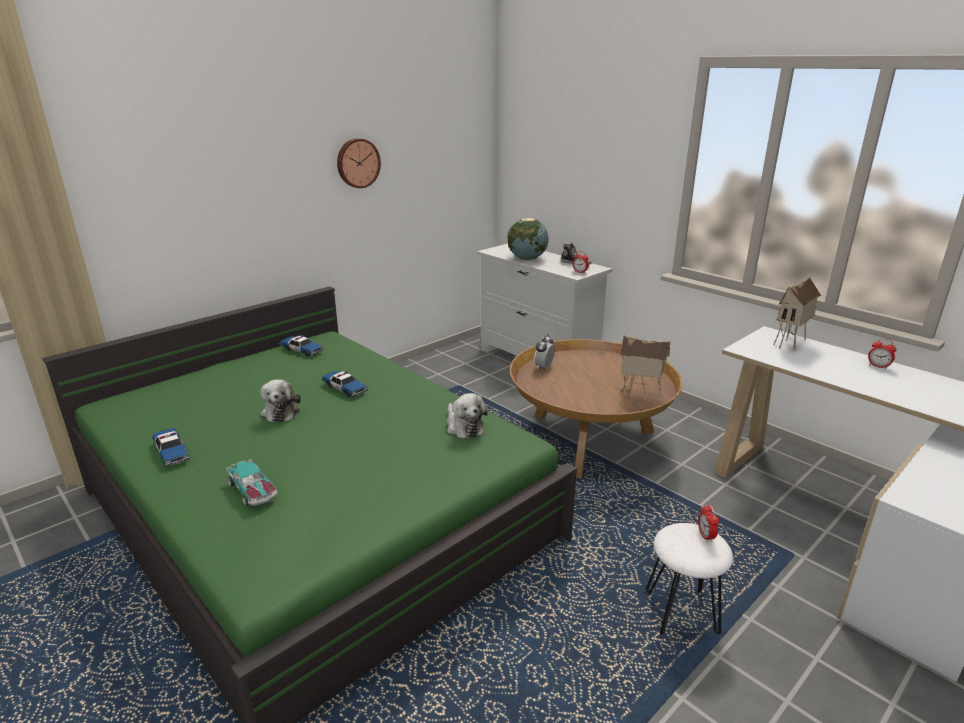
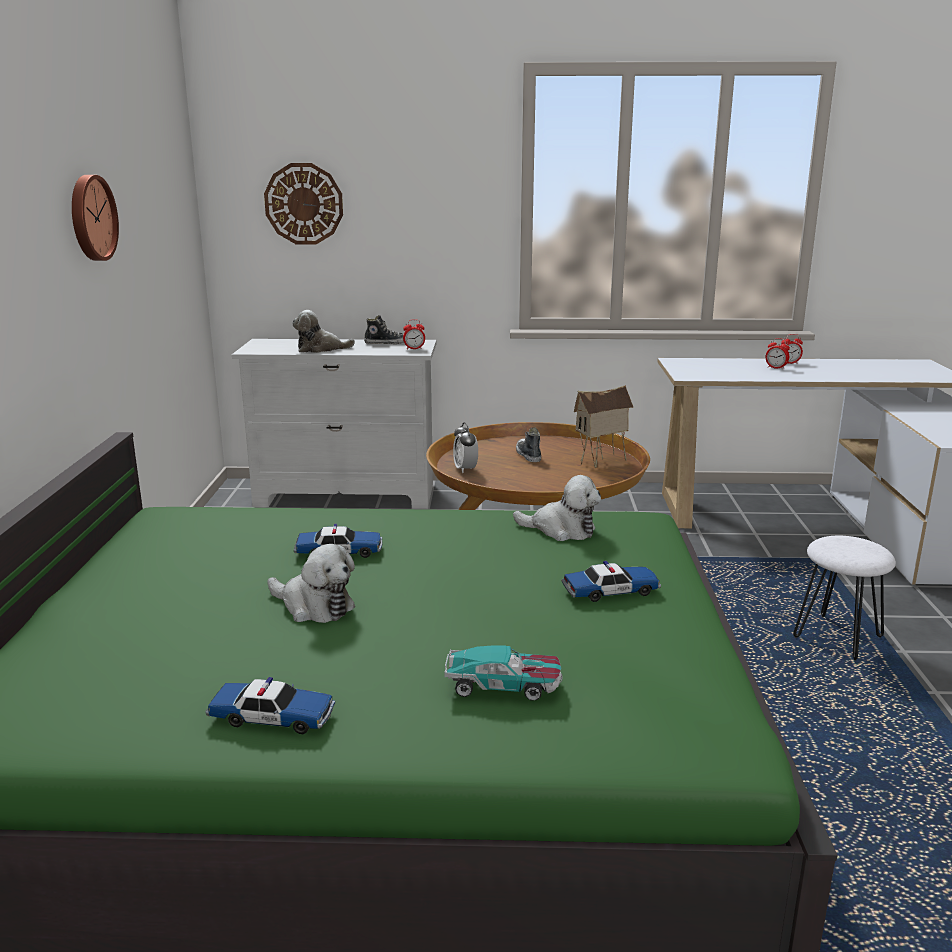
camera: 45 degrees left, 5 degrees down
toy car [280,335,324,357] -> toy car moved to [562,561,661,602]
globe [508,218,549,260] -> plush toy [292,310,355,353]
alarm clock [698,504,719,542] -> alarm clock moved to [766,338,790,370]
toy house [773,277,821,351] -> none
none -> wall clock [264,163,343,244]
none -> shoe [516,427,541,462]

